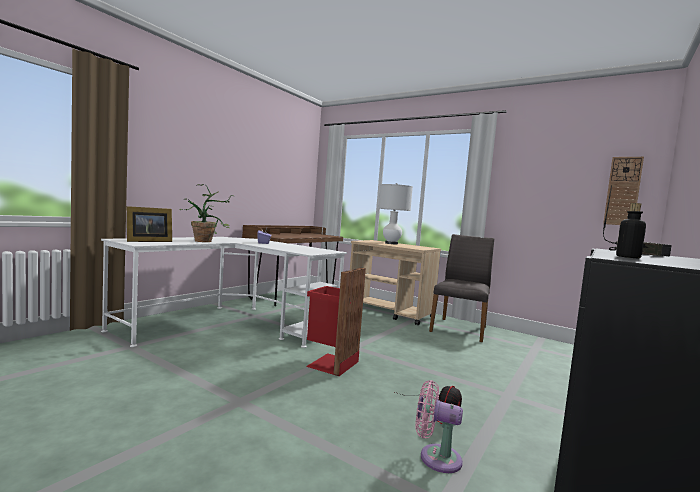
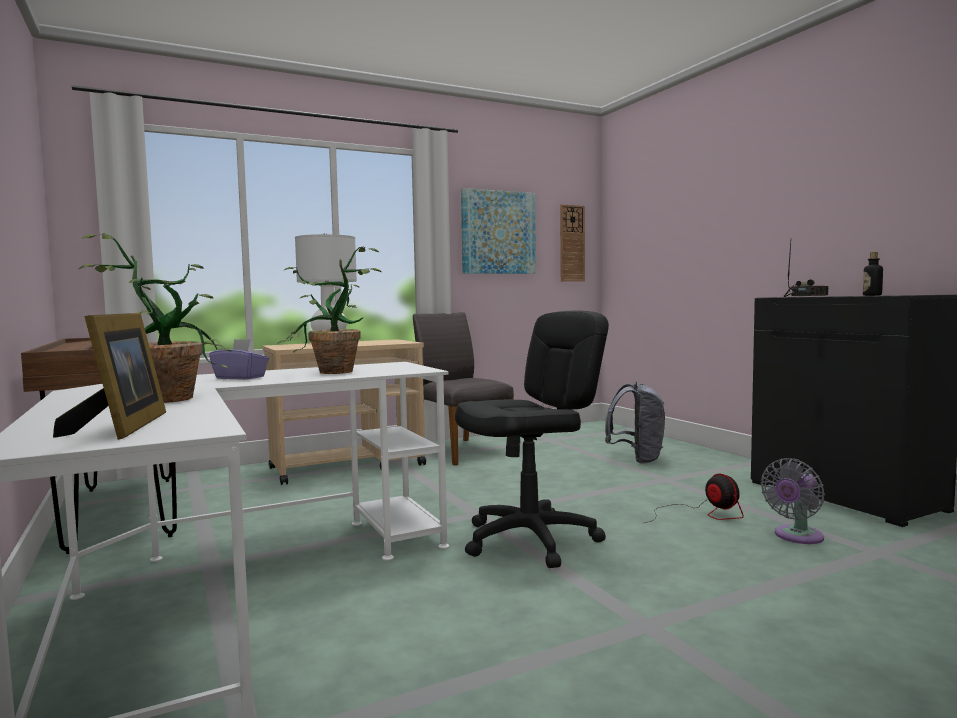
camera: 60 degrees left, 0 degrees up
red trash can [306,268,366,376] -> black office chair [455,311,609,568]
pink fan [416,380,463,473] -> grey fan [761,458,825,544]
none -> potted plant [277,246,381,374]
none -> picture [461,188,536,274]
none -> grey backpack [605,381,665,463]

